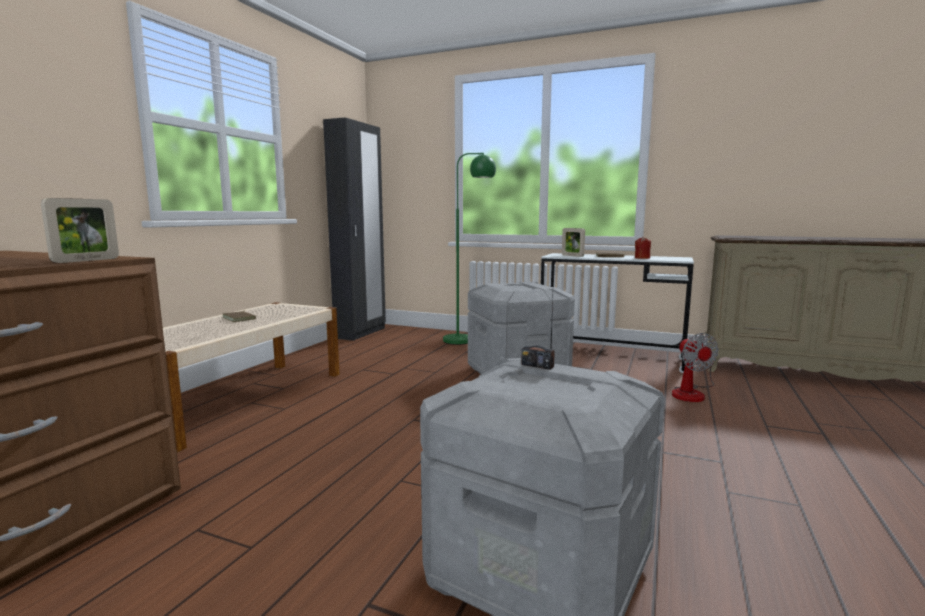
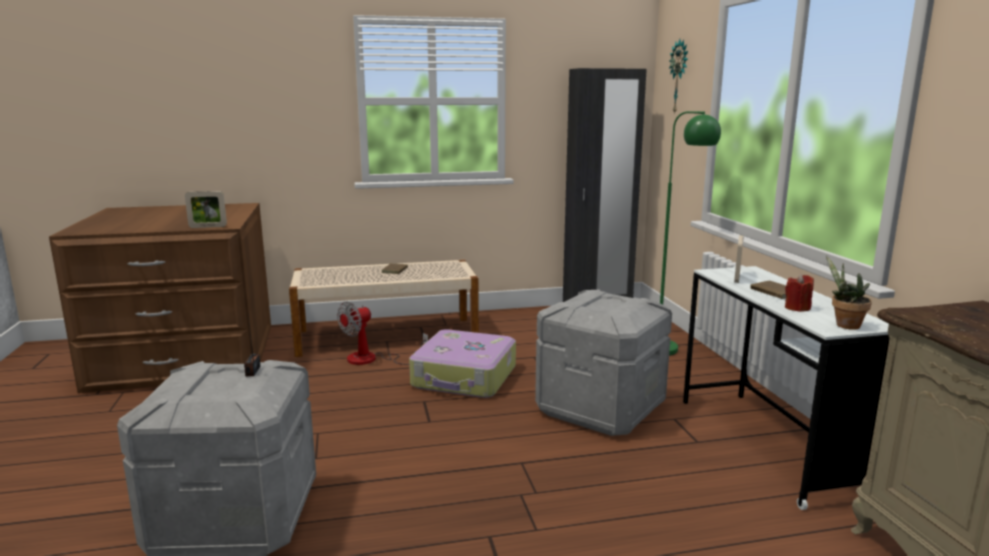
camera: 55 degrees right, 5 degrees up
fan [672,333,719,402] -> fan moved to [337,301,428,365]
none -> suitcase [409,329,516,398]
none -> wall clock [669,39,688,115]
none -> potted plant [826,256,872,330]

